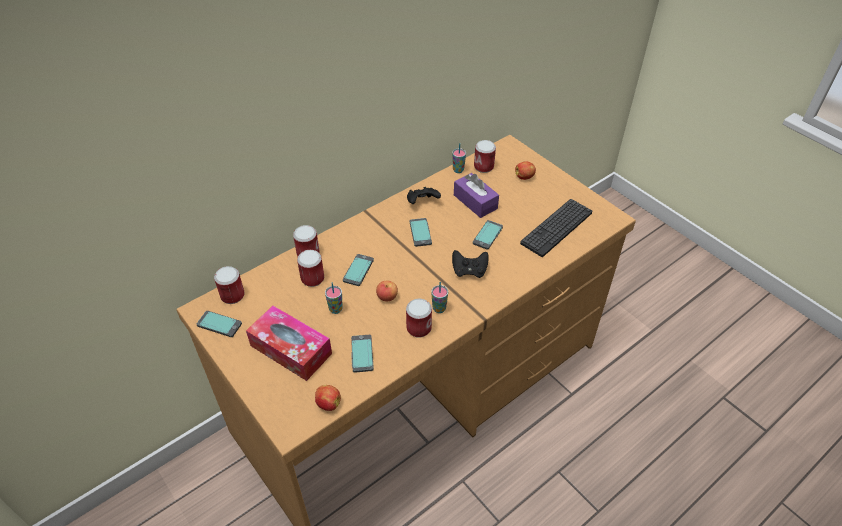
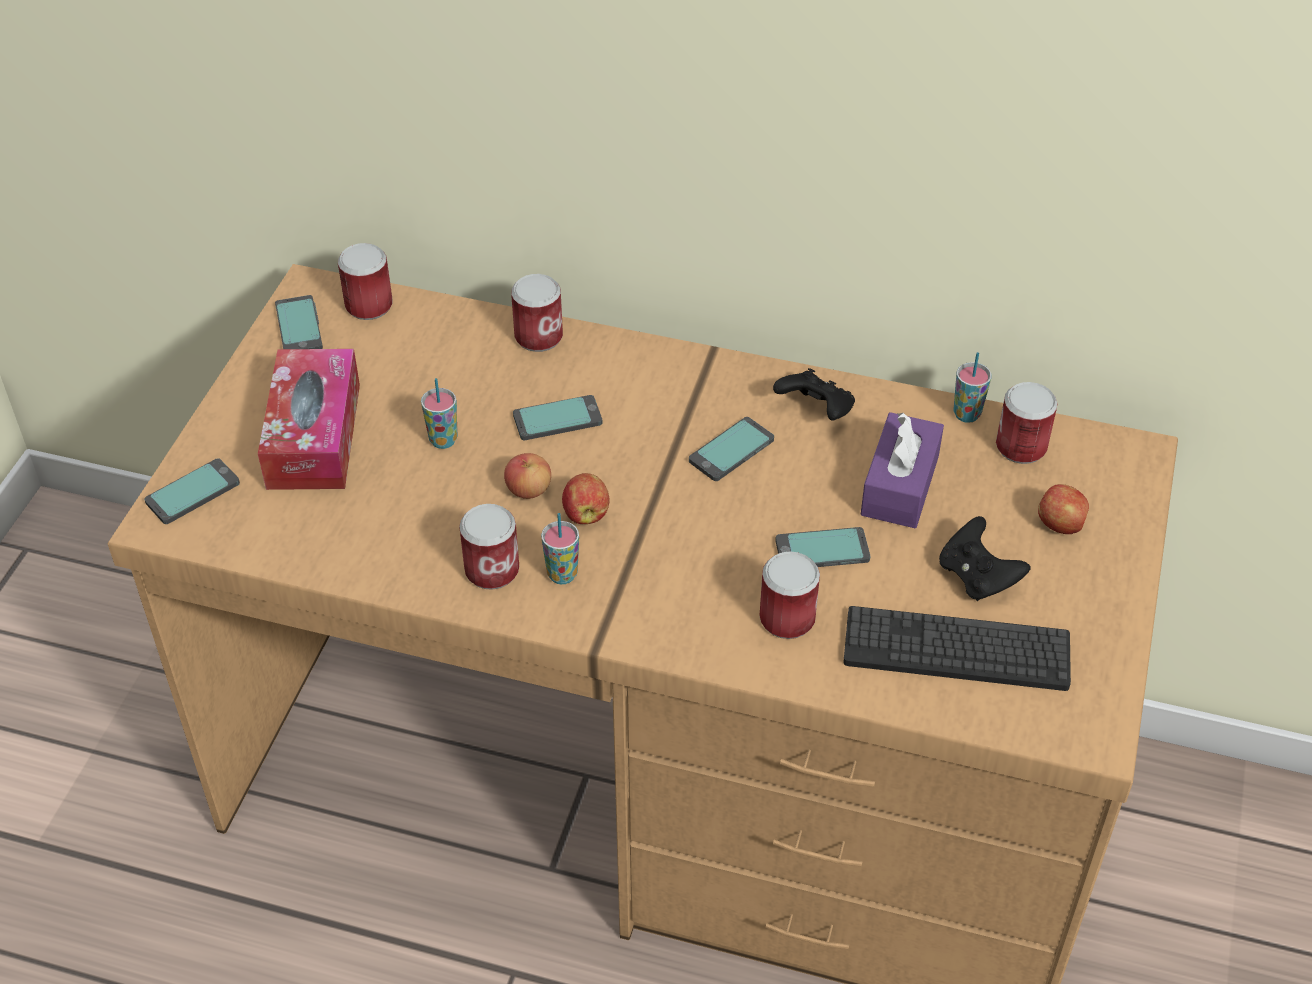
camera: 55 degrees right, 0 degrees up
can [297,250,324,287] -> can moved to [759,551,820,639]
apple [315,385,341,411] -> apple moved to [562,473,610,524]
phone [351,335,374,373] -> phone moved to [144,458,240,524]
black game controller [452,250,489,278] -> black game controller moved to [939,516,1031,601]

